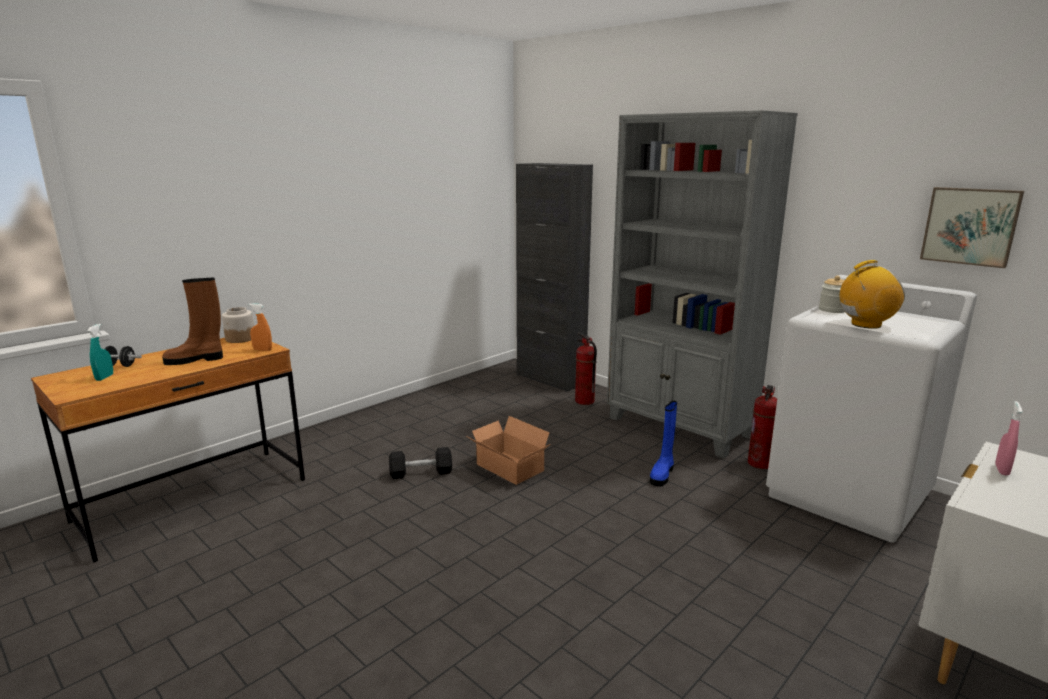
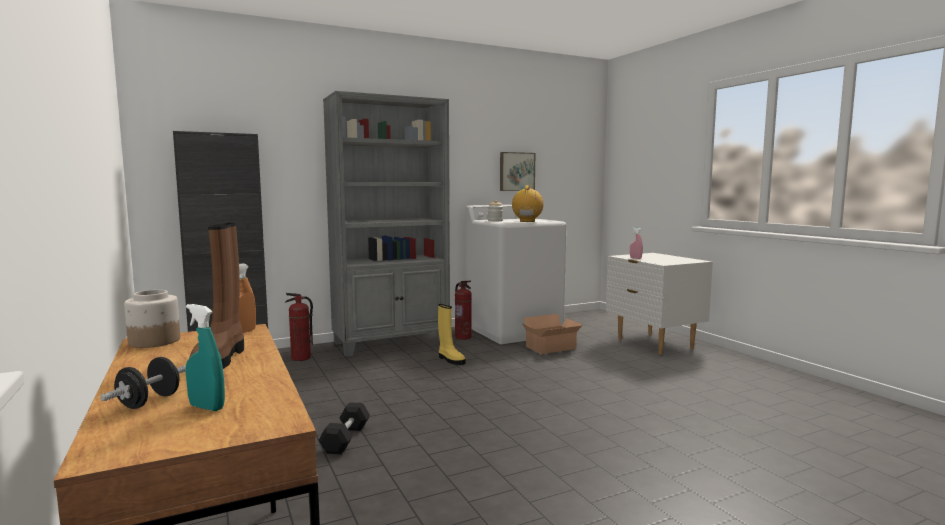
camera: 70 degrees left, 10 degrees down
cardboard box [466,416,550,485] -> cardboard box moved to [522,314,583,354]
blue boot [650,401,677,487] -> yellow boot [438,304,466,365]

